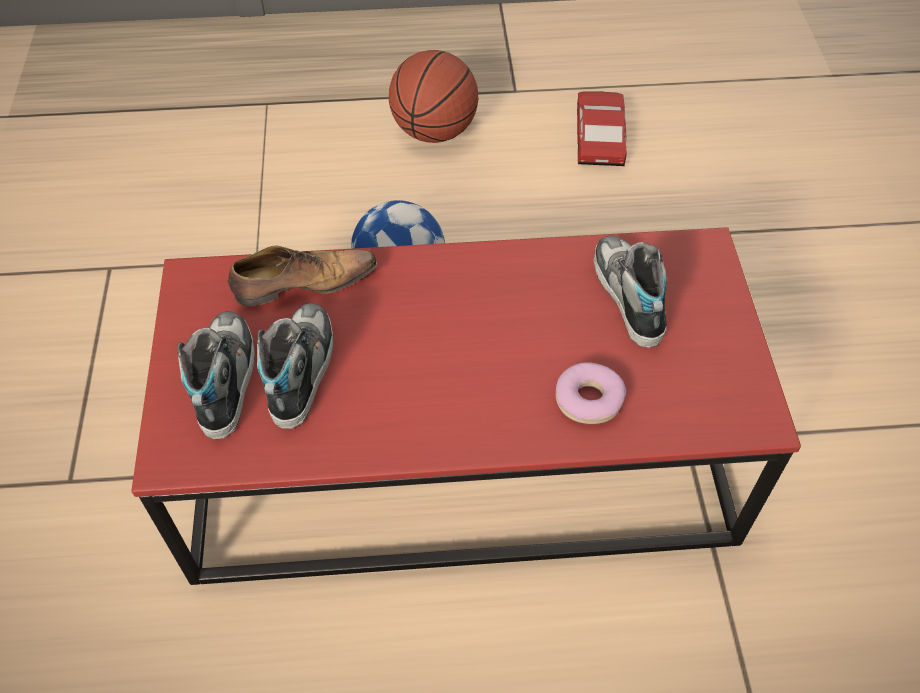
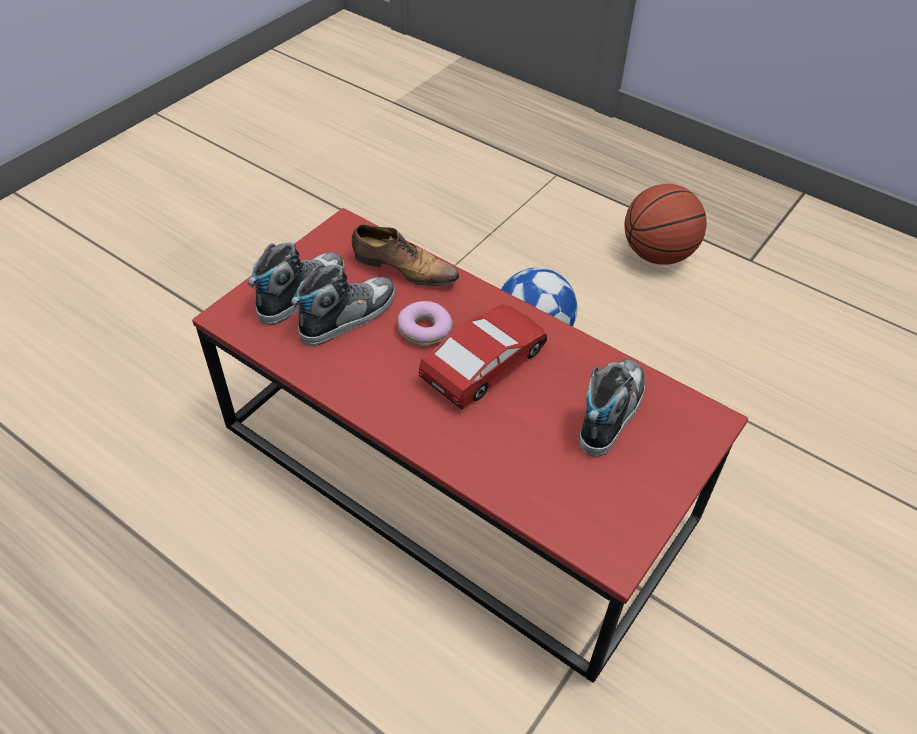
camera: 40 degrees right, 5 degrees down
donut [556,362,626,424] -> donut moved to [398,301,453,346]
toy car [577,91,627,166] -> toy car moved to [419,304,547,409]

